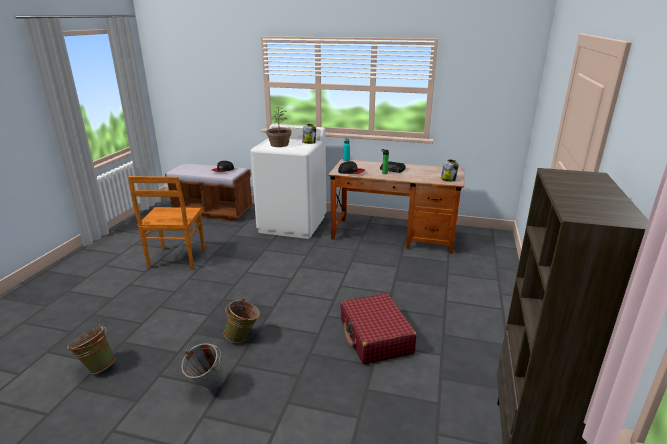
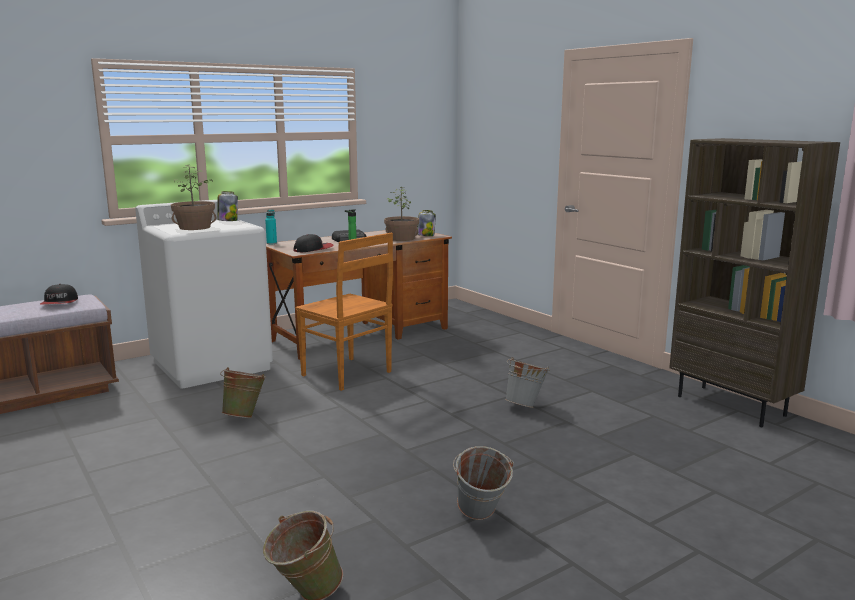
camera: 50 degrees left, 10 degrees down
brown chair [128,176,205,269] -> brown chair moved to [295,233,393,391]
green bucket [224,298,260,343] -> green bucket moved to [220,367,266,418]
red suitcase [340,293,417,365] -> grey bucket [505,357,549,408]
none -> potted plant [384,187,419,241]

